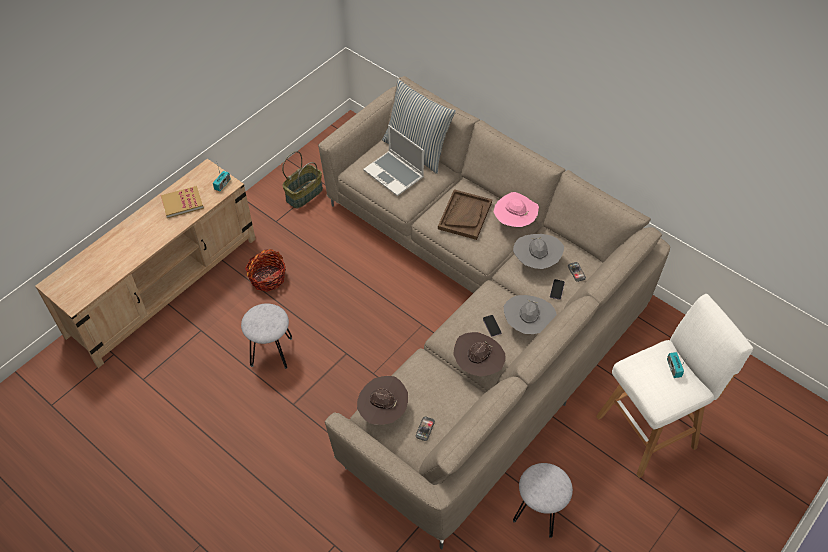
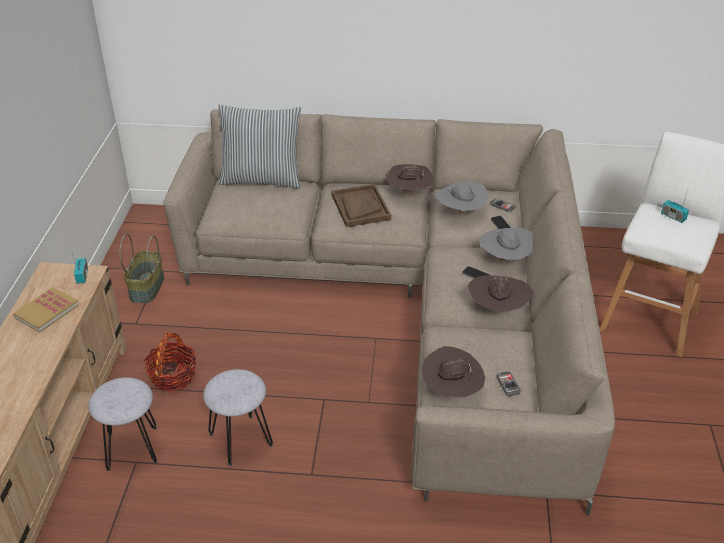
camera: 35 degrees left, 15 degrees down
laptop [363,125,424,196] -> none
pink hat [494,192,539,227] -> brown hat [386,164,434,196]
grey stool [513,463,573,538] -> grey stool moved to [88,377,157,471]

